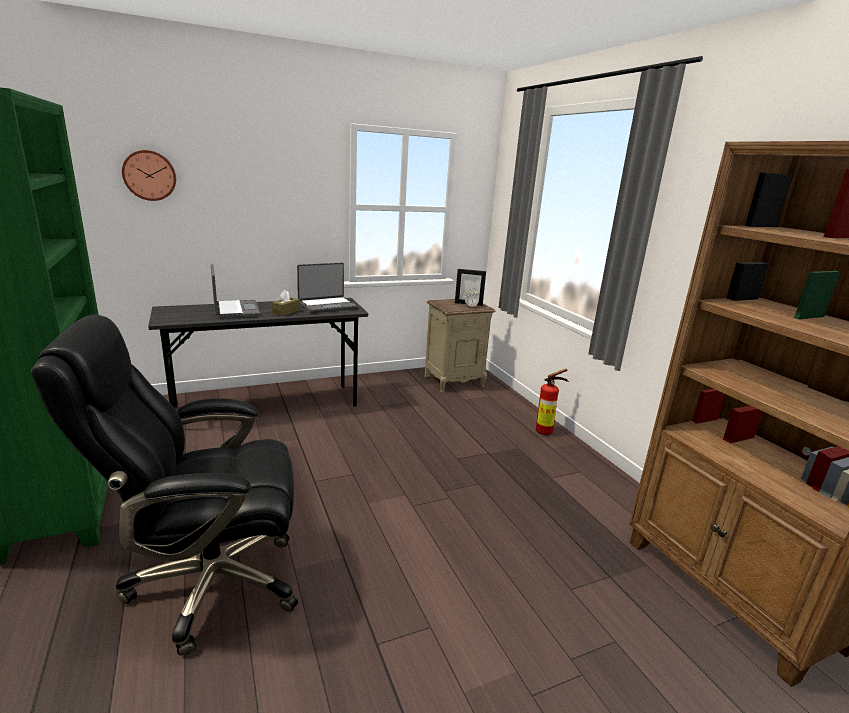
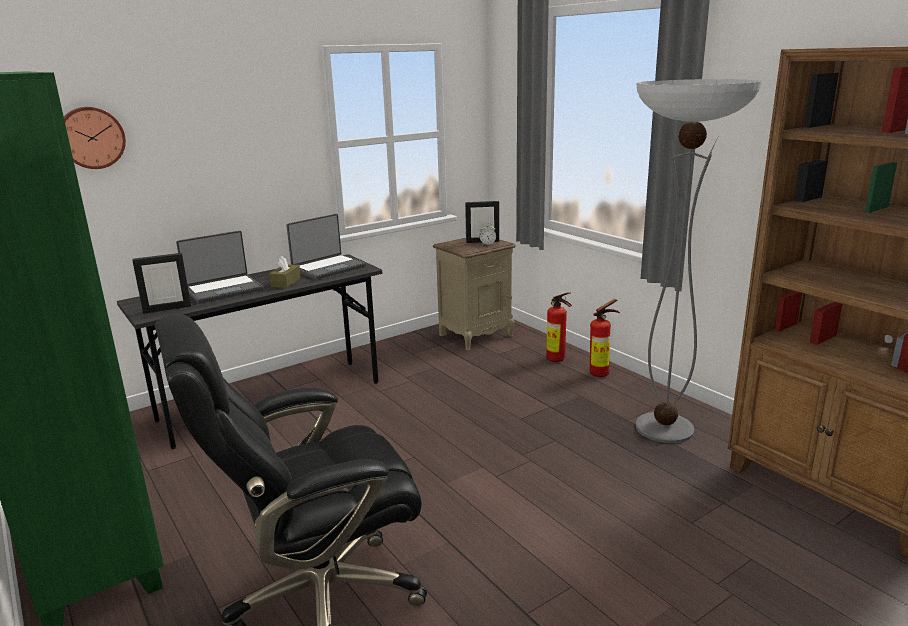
camera: 10 degrees left, 0 degrees up
laptop [211,264,261,319] -> laptop turned 90 degrees clockwise [176,231,263,303]
none -> picture frame [132,253,191,314]
none -> fire extinguisher [546,292,572,362]
none -> floor lamp [636,79,762,443]

